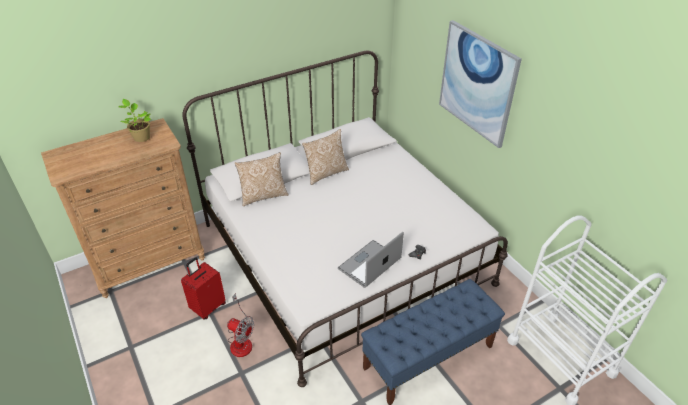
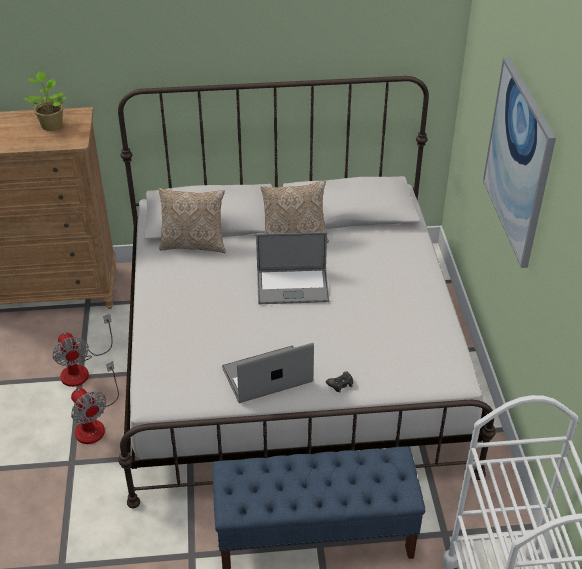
camera: 25 degrees right, 0 degrees up
red suitcase [181,258,226,320] -> fan [53,314,112,387]
none -> laptop [256,232,329,304]

